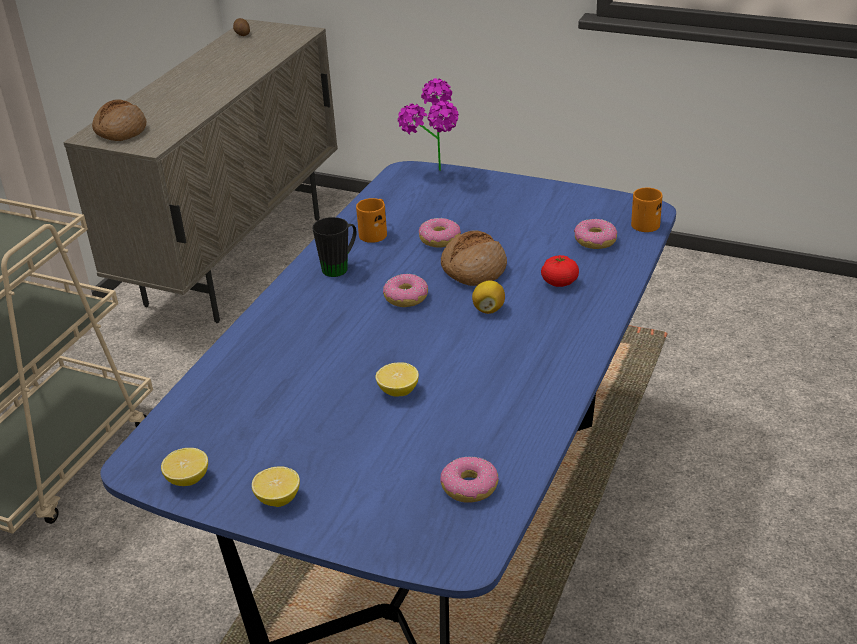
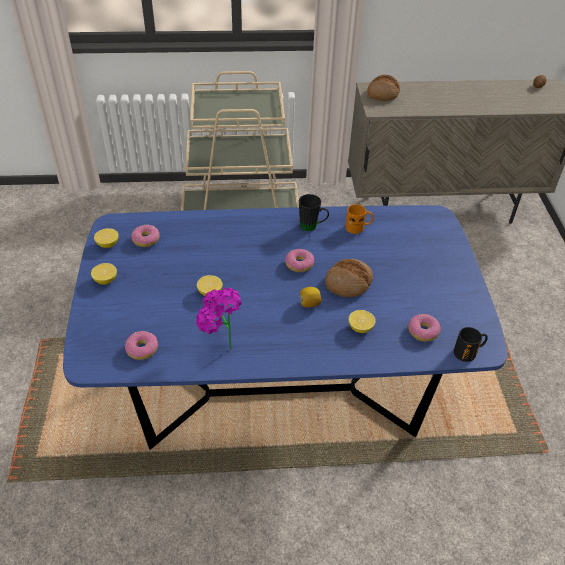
camera: 60 degrees right, 10 degrees up
potted plant [398,78,459,171] -> potted plant moved to [196,287,241,350]
donut [419,218,461,248] -> donut moved to [131,224,160,247]
tomato [541,255,579,287] -> lemon [349,310,376,333]
orange mug [631,187,662,232] -> black mug [454,327,488,362]

